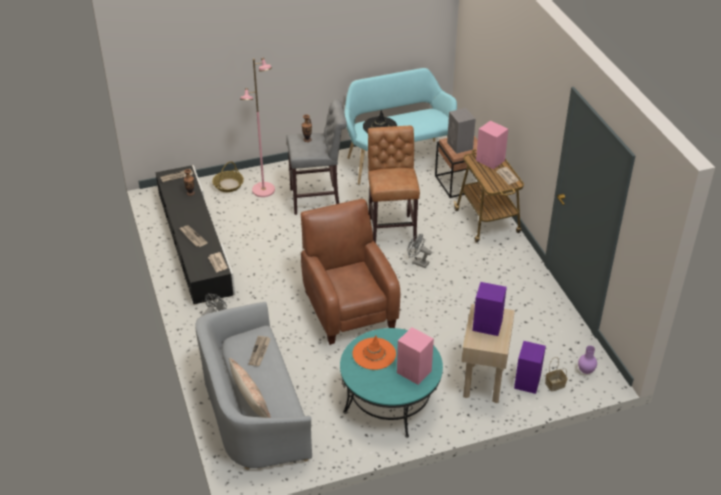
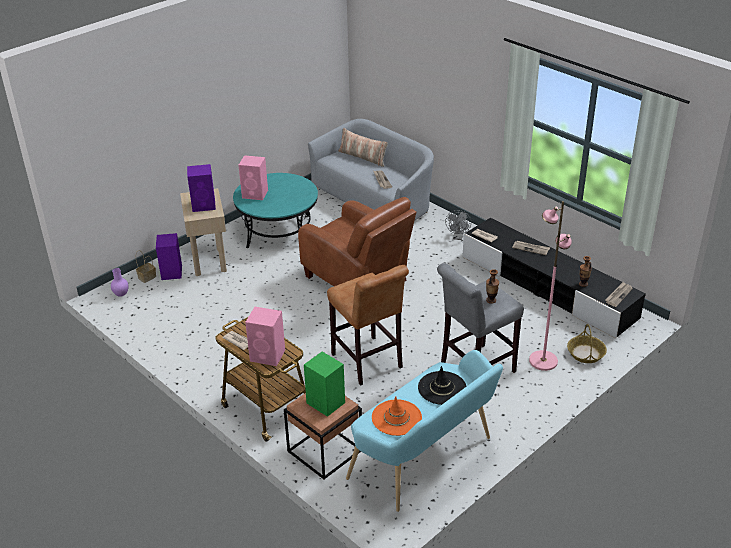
camera: 155 degrees right, 5 degrees down
orange hat [352,336,396,370] -> orange hat moved to [372,396,422,436]
grey fan [407,234,432,268] -> none
grey speaker [447,108,476,154] -> green speaker [304,352,345,417]

